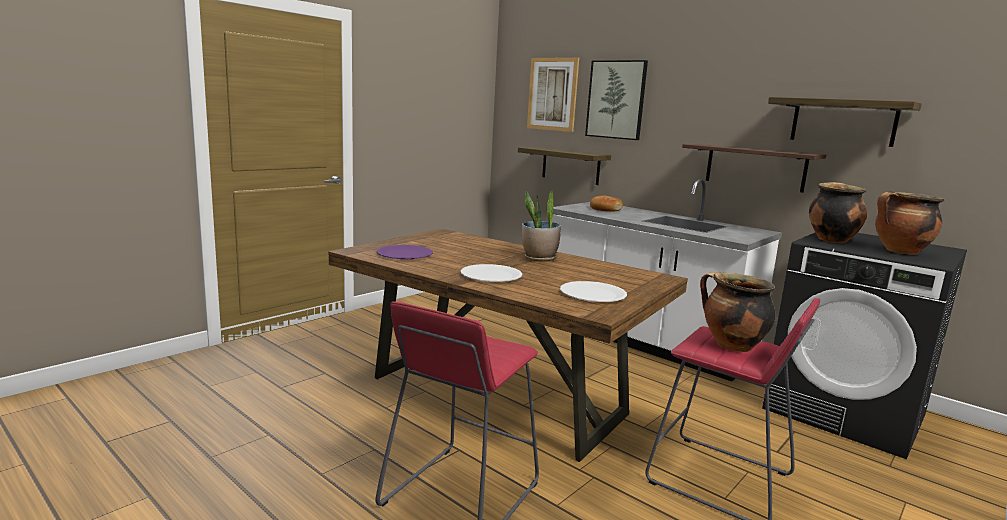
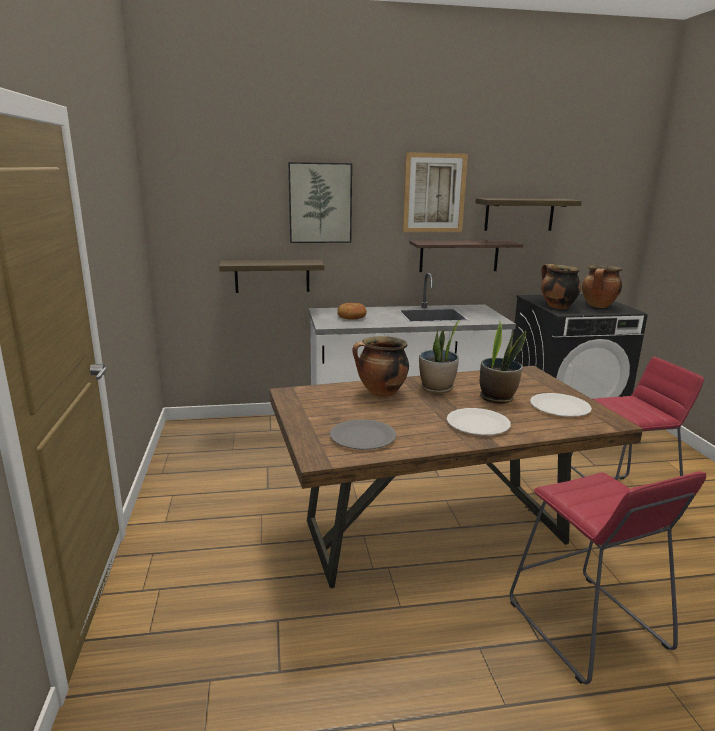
camera: 50 degrees left, 5 degrees up
purple plate [377,245,433,259] -> grey plate [330,419,396,450]
picture [527,57,579,132] -> picture moved to [403,152,468,232]
cooking pot [700,272,775,352] -> cooking pot moved to [352,336,409,397]
none -> potted plant [480,321,526,404]

